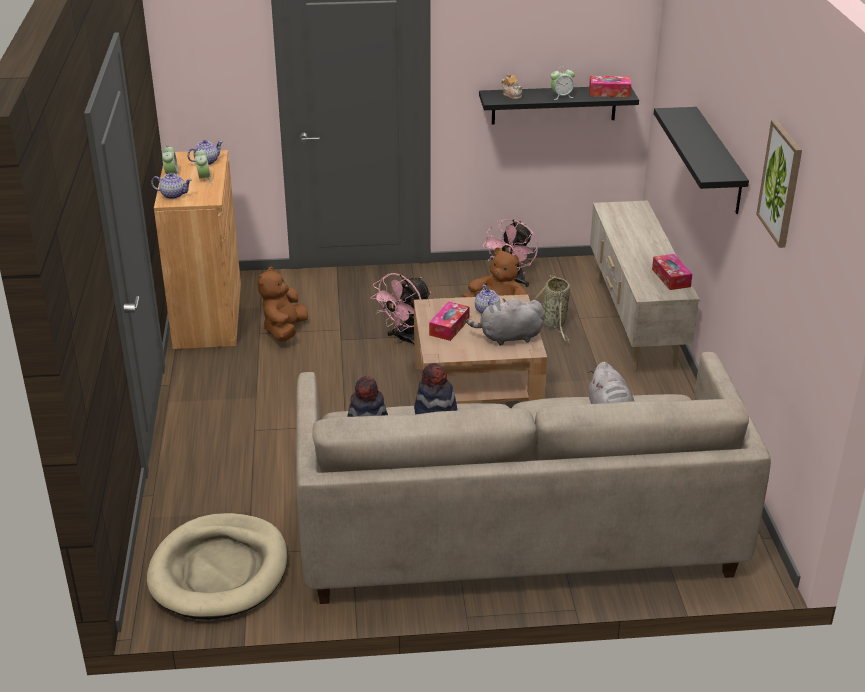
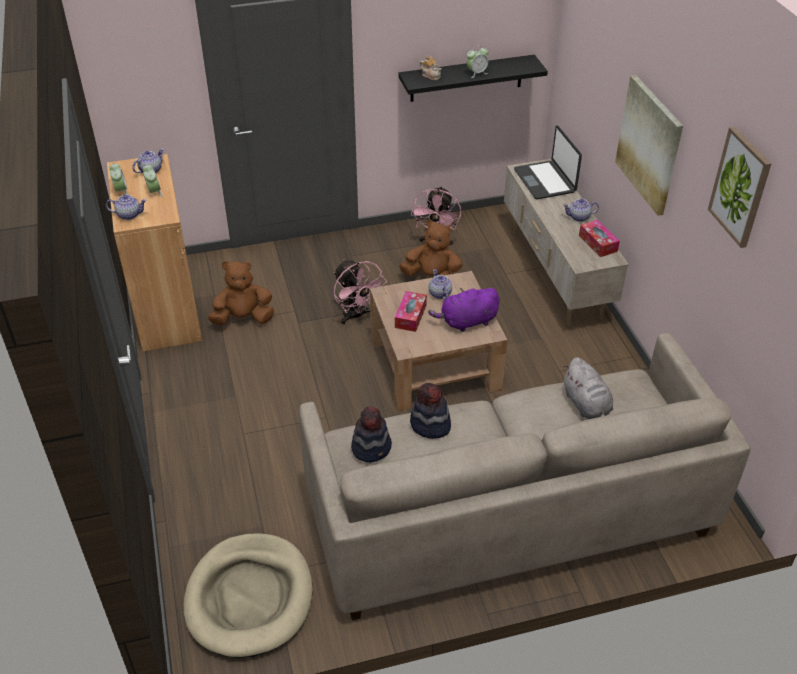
camera: 10 degrees left, 10 degrees up
brown plush toy [257,266,308,342] -> brown plush toy turned 75 degrees clockwise [208,261,274,325]
pink fan [371,273,431,345] -> pink fan turned 60 degrees counterclockwise [334,259,387,324]
grey plush toy [466,298,545,346] -> purple plush toy [428,288,499,332]
basket [534,275,570,341] -> none
tissue box [589,76,631,97] -> none
black shelf [654,107,749,214] -> picture [615,75,683,216]
none -> laptop [514,125,582,199]
none -> teapot [563,199,599,222]

